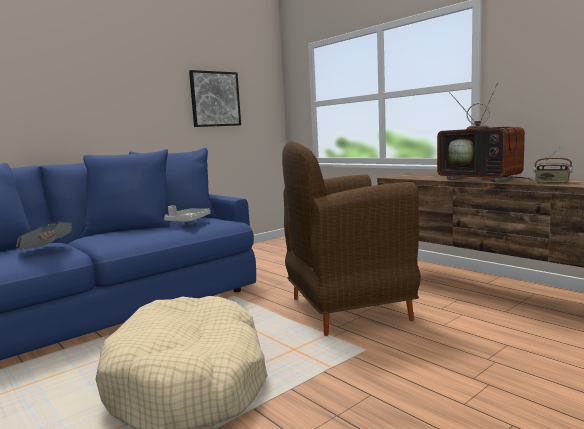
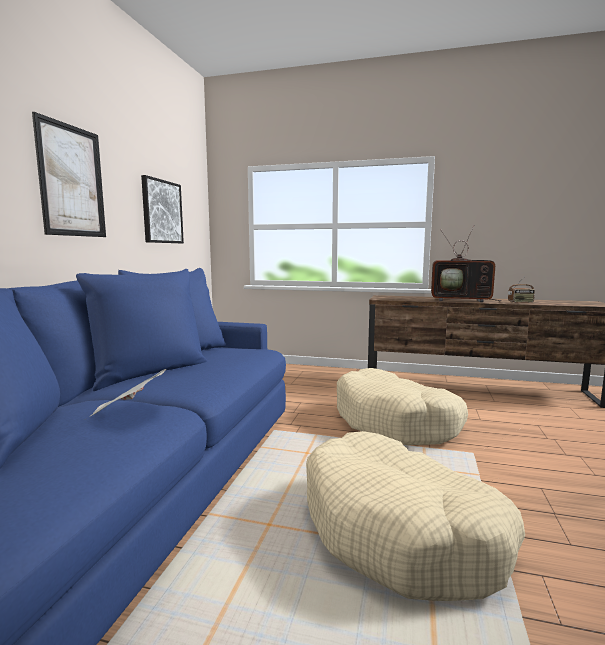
camera: 35 degrees left, 0 degrees up
grey tray [164,205,211,222] -> none
brown armchair [282,141,421,336] -> beige dog bed [337,368,468,445]
none -> picture [32,112,106,237]

